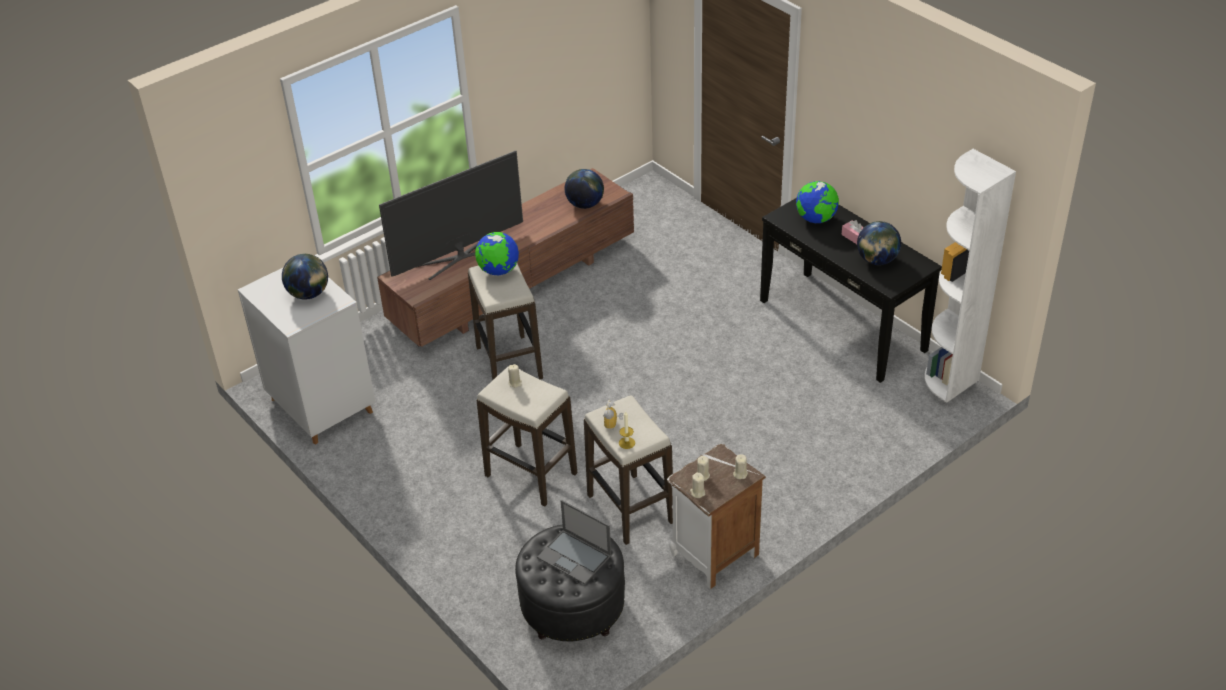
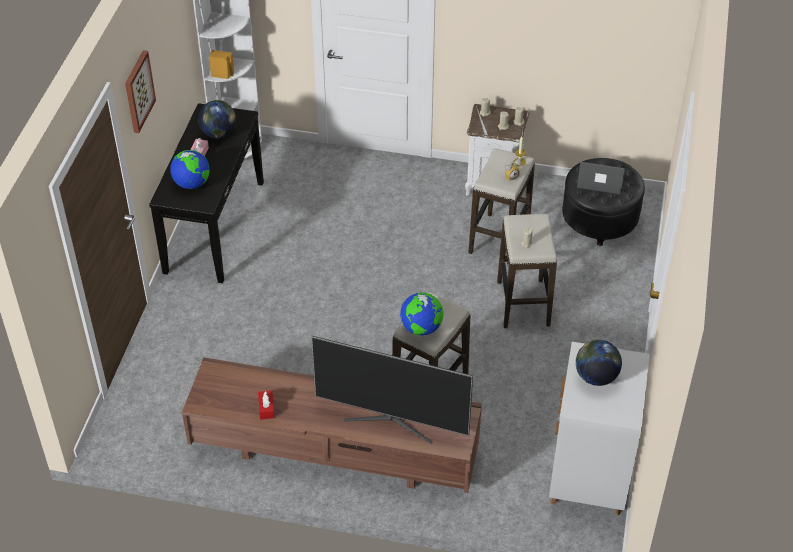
camera: 130 degrees left, 5 degrees up
laptop [537,500,611,585] -> laptop turned 75 degrees counterclockwise [577,162,625,194]
globe [565,169,604,209] -> none
none -> picture [125,50,156,133]
none -> red tissue box [258,390,275,420]

